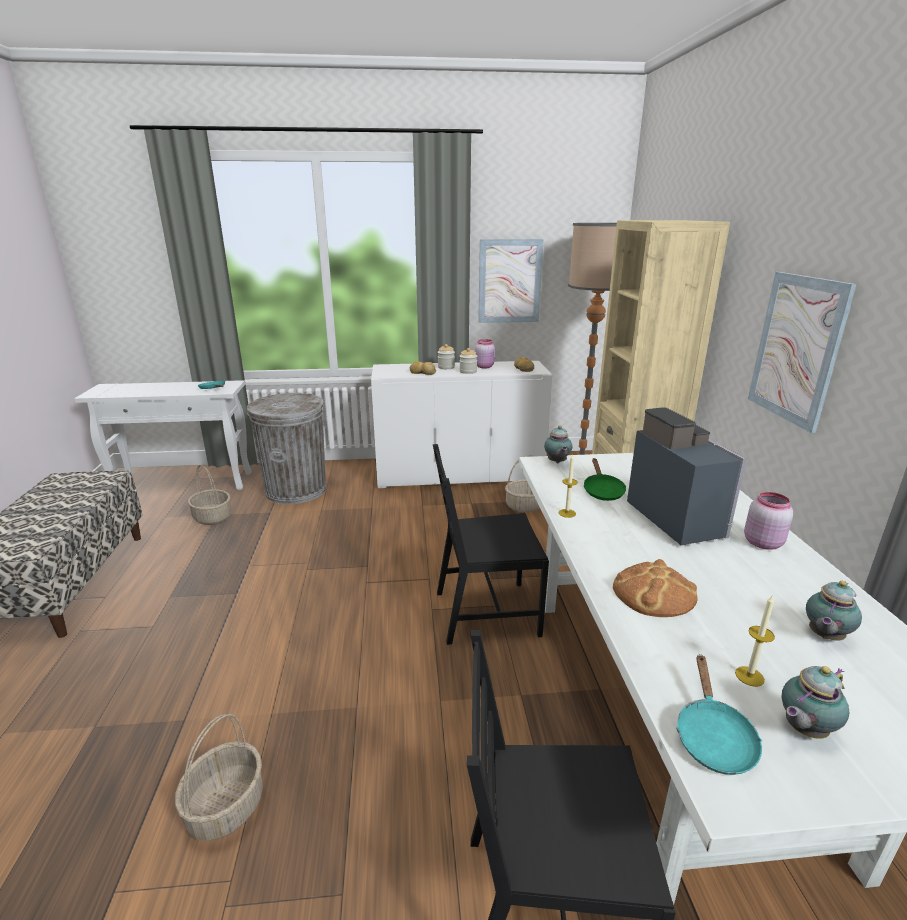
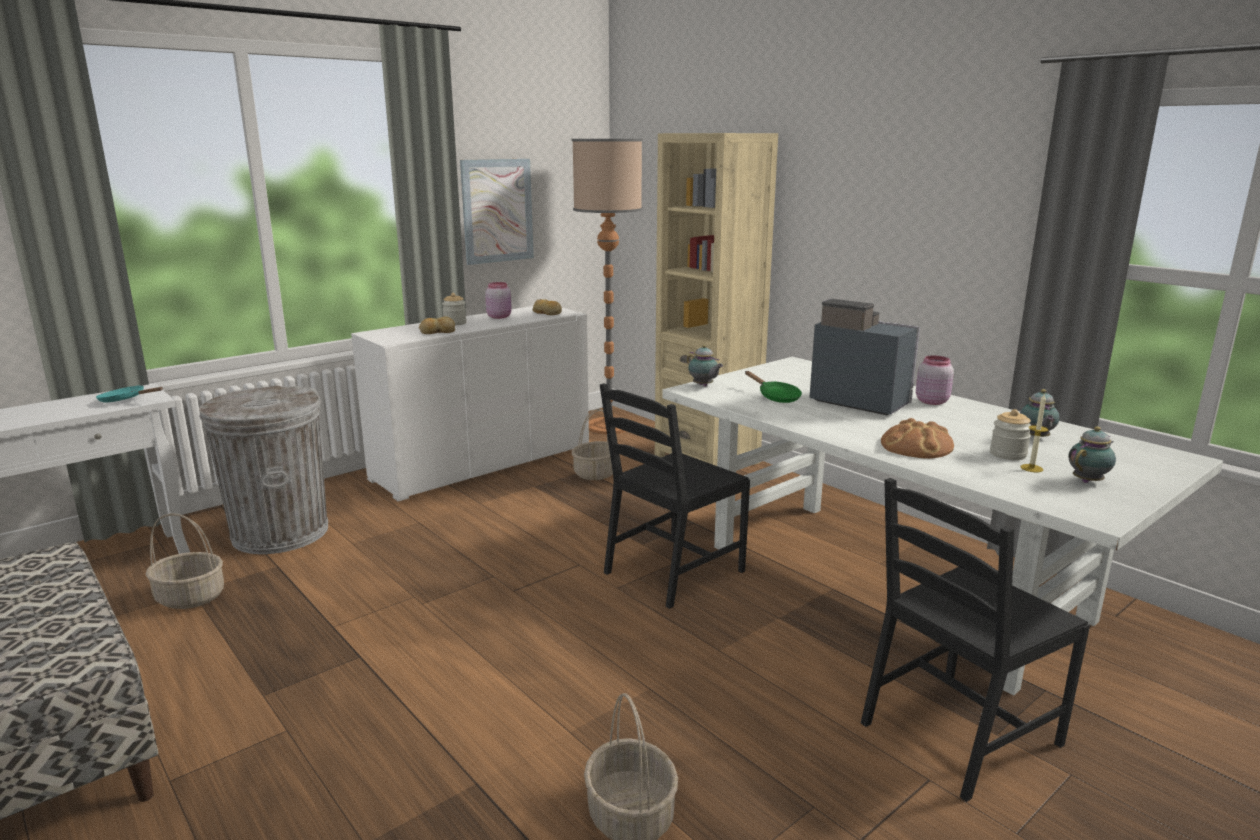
camera: 35 degrees left, 5 degrees down
jar [459,348,477,374] -> jar moved to [990,409,1031,460]
candle [559,455,578,518] -> none
turquoise frying pan [676,654,762,775] -> none
picture [748,272,857,433] -> none
teapot [782,666,849,739] -> teapot turned 150 degrees counterclockwise [1068,426,1116,483]

